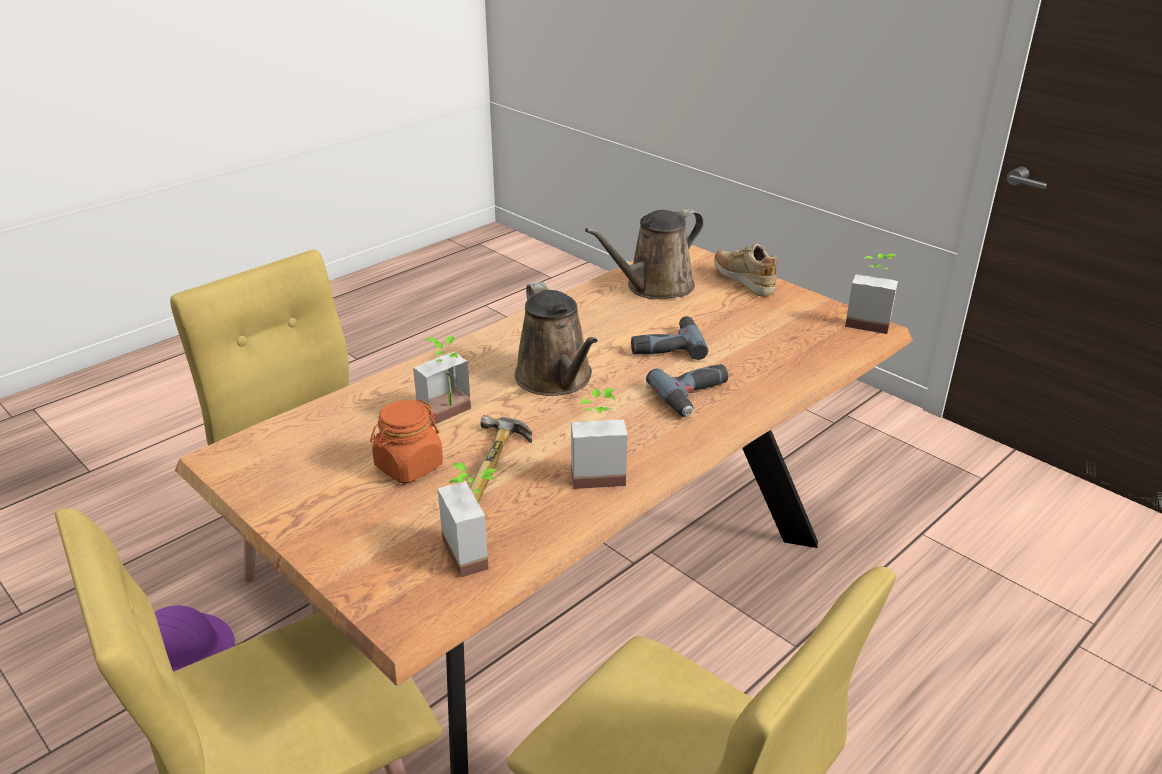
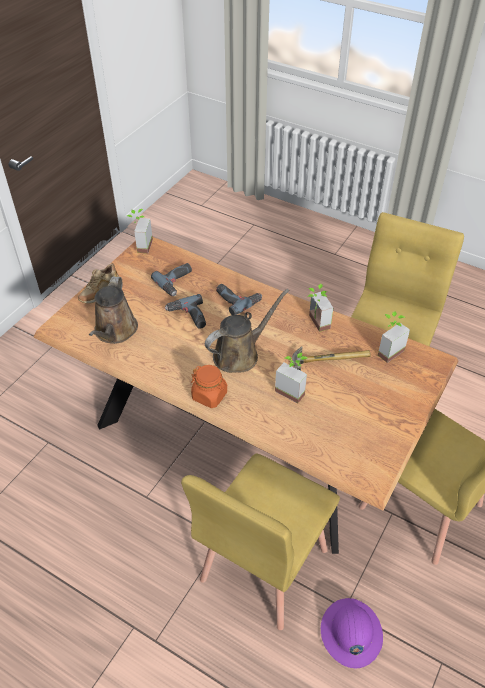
camera: 105 degrees left, 15 degrees up
orange jar [370,400,443,483] -> orange jar moved to [191,365,228,408]
brown watering can [585,209,704,299] -> brown watering can turned 60 degrees clockwise [89,276,138,344]
none -> power drill [151,263,192,296]

